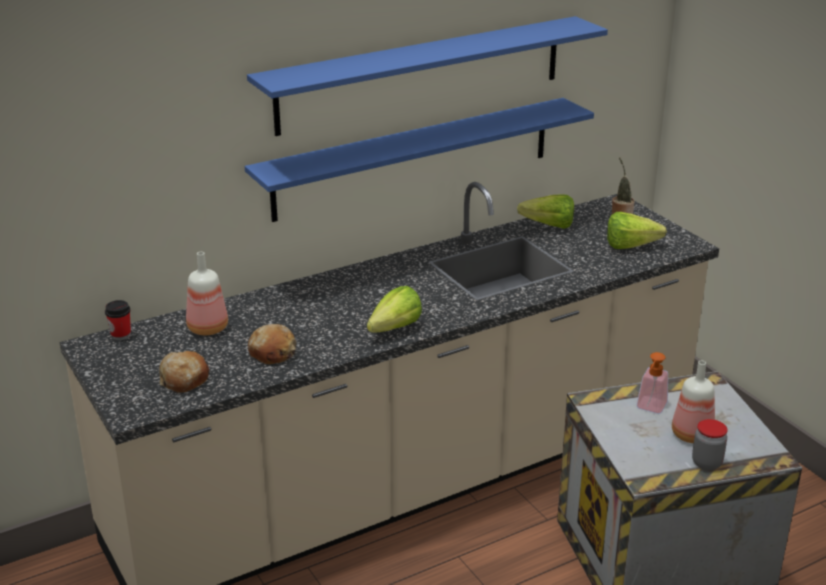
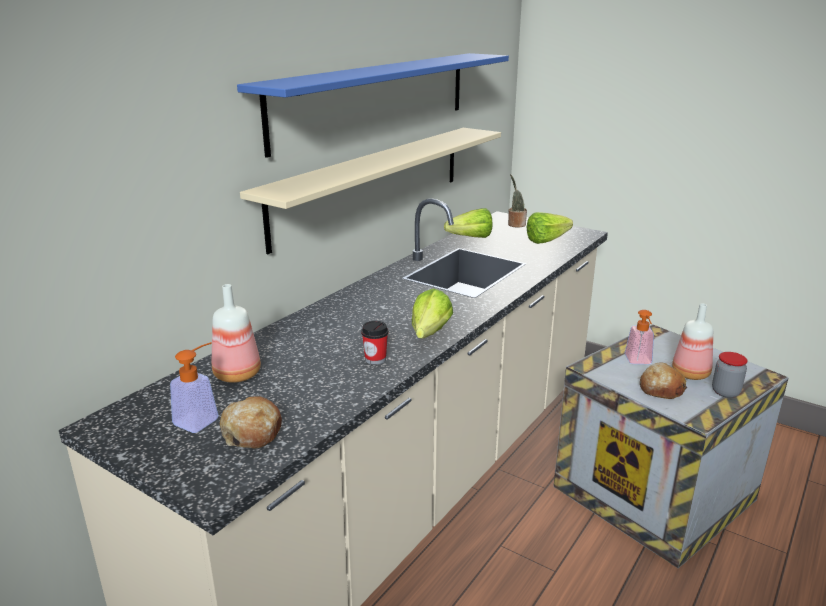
camera: 25 degrees left, 5 degrees down
cup [105,300,131,341] -> cup moved to [361,321,389,365]
blue shelf [245,98,594,222] -> beige shelf [240,128,501,254]
bread [248,324,296,364] -> bread moved to [640,362,687,399]
none -> soap dispenser [170,342,219,433]

